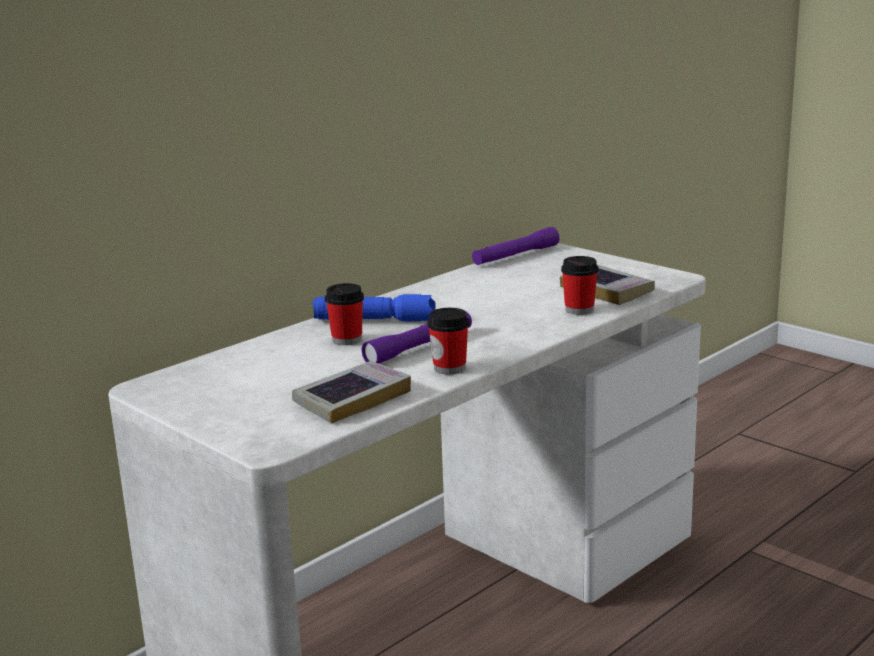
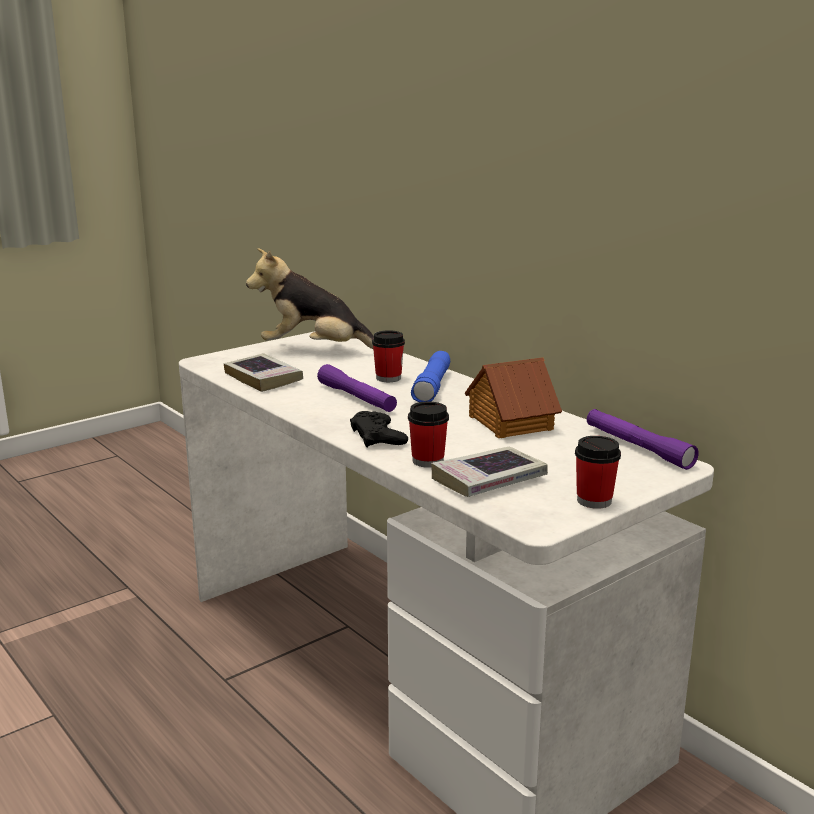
camera: 95 degrees right, 0 degrees up
cup [427,308,469,374] -> cup moved to [575,436,621,509]
none -> plush toy [246,248,374,349]
none -> black game controller [350,411,408,448]
none -> toy house [465,357,562,438]

